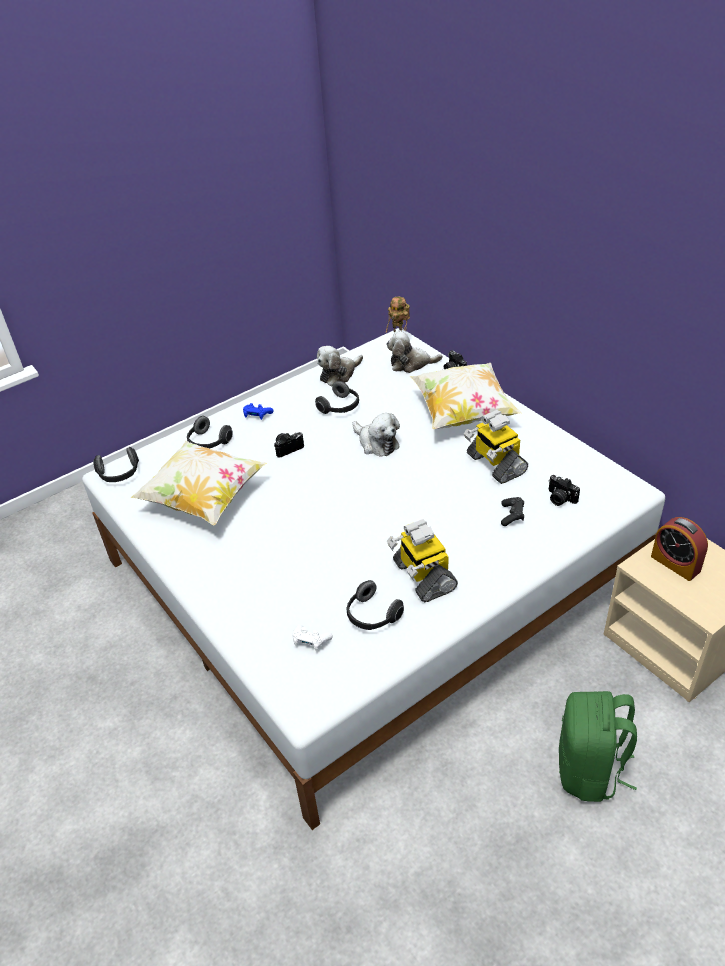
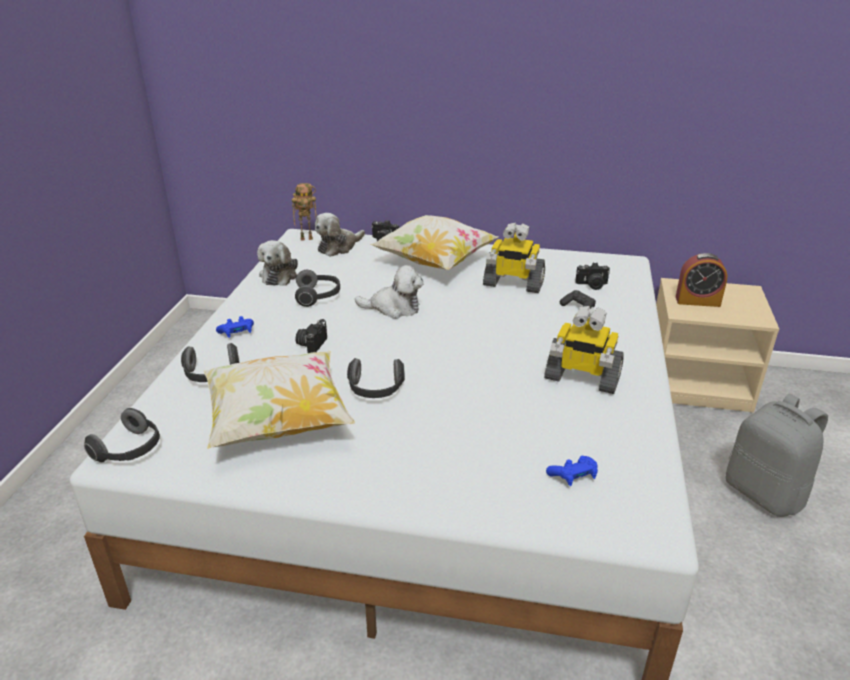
camera: 45 degrees left, 10 degrees down
white game controller [292,625,333,651] -> blue game controller [546,456,598,486]
headphones [346,580,404,630] -> headphones moved to [347,358,405,398]
green backpack [559,691,637,802] -> grey backpack [726,394,828,517]

